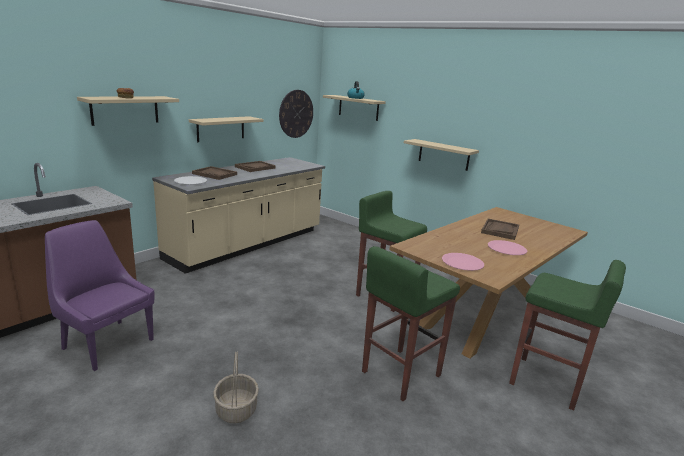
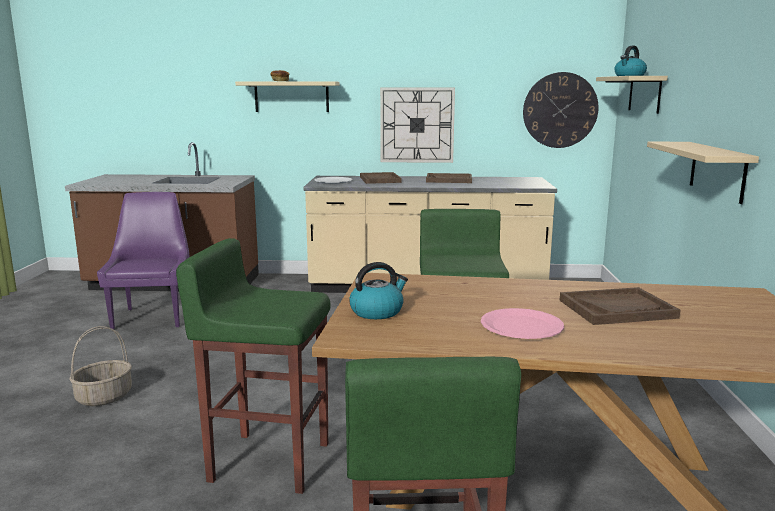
camera: 55 degrees right, 5 degrees down
beige shelf [189,116,264,142] -> wall clock [380,87,455,163]
pink plate [442,253,484,271] -> kettle [349,262,408,319]

